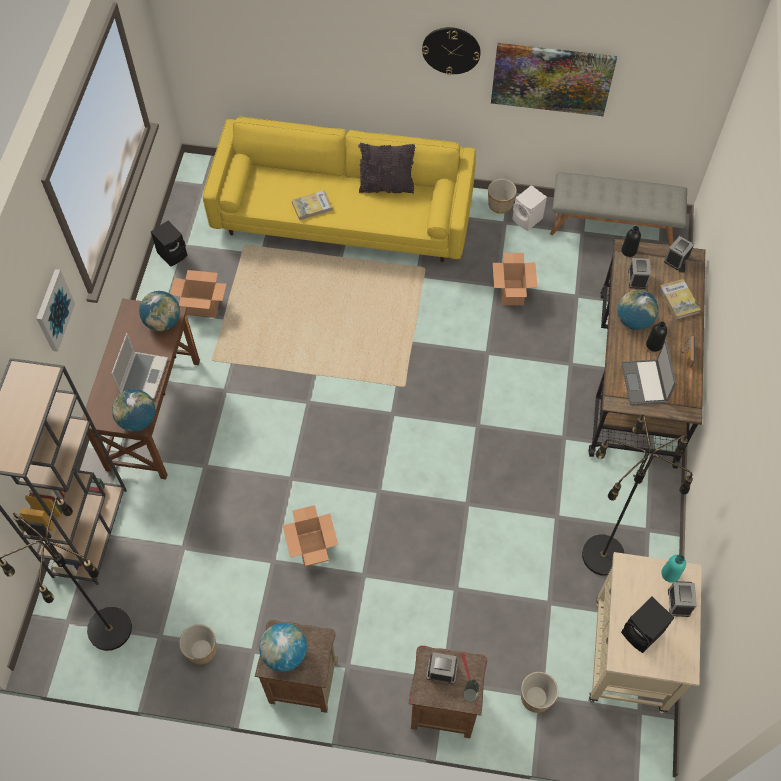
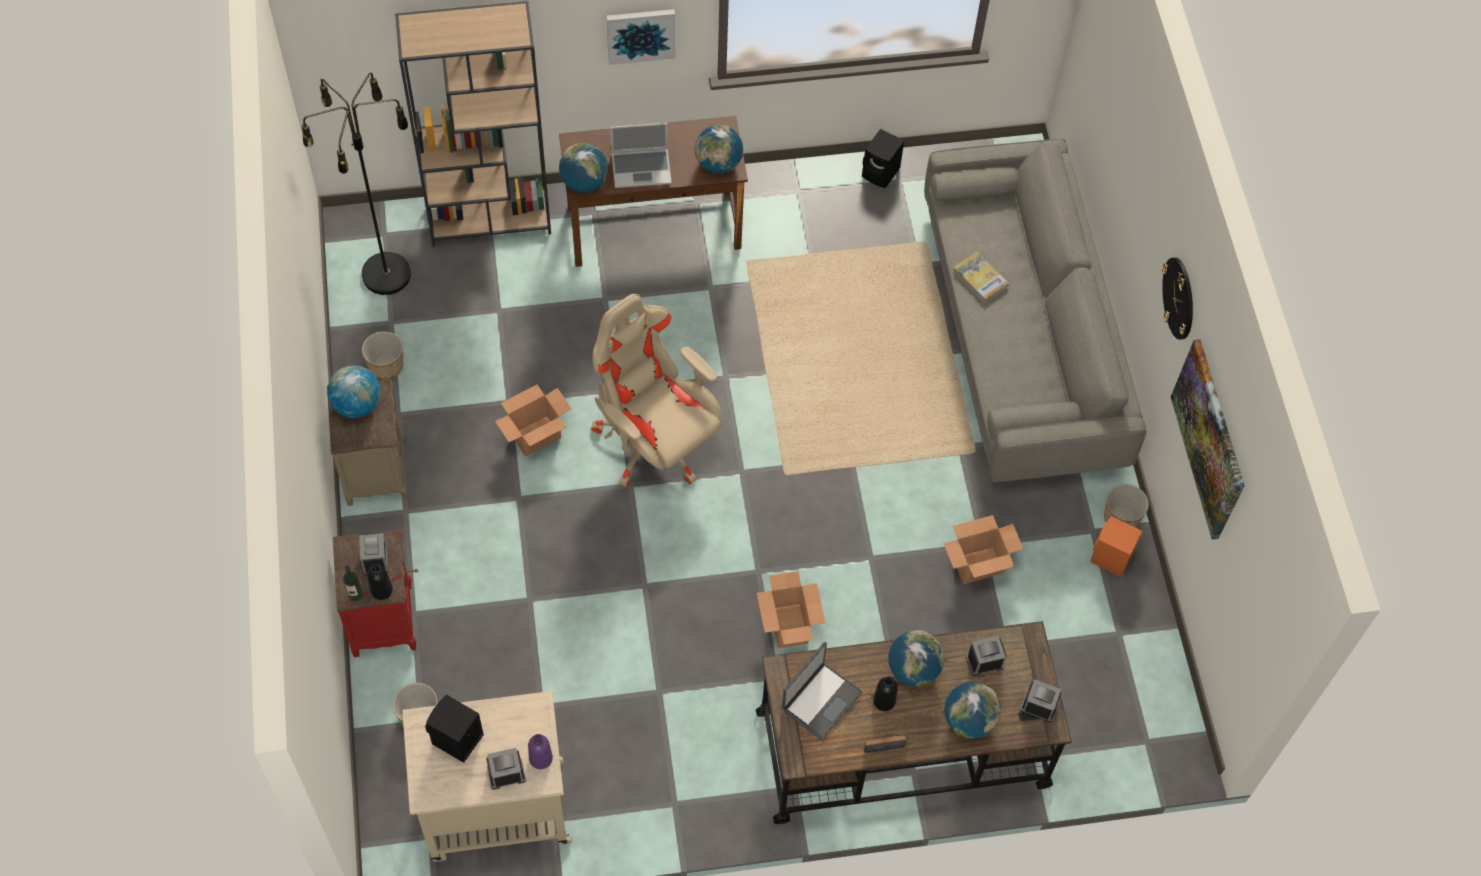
camera: 70 degrees right, 0 degrees up
cardboard box [170,270,226,317] -> cardboard box moved to [757,571,826,648]
yellow sofa [203,117,476,262] -> grey sofa [924,139,1147,482]
black pillow [358,143,415,194] -> none
white speaker [513,185,547,231] -> orange speaker [1091,516,1142,577]
grey bench [550,172,687,245] -> none
floor lamp [582,414,693,576] -> none
black bottle [621,226,641,257] -> black bottle moved to [367,564,393,600]
laptop [621,341,677,405] -> laptop turned 150 degrees clockwise [782,642,863,740]
book [659,279,701,320] -> globe [945,682,1001,739]
turquoise bottle [661,555,686,583] -> purple bottle [528,734,553,769]
none -> beige office chair [591,294,723,488]

